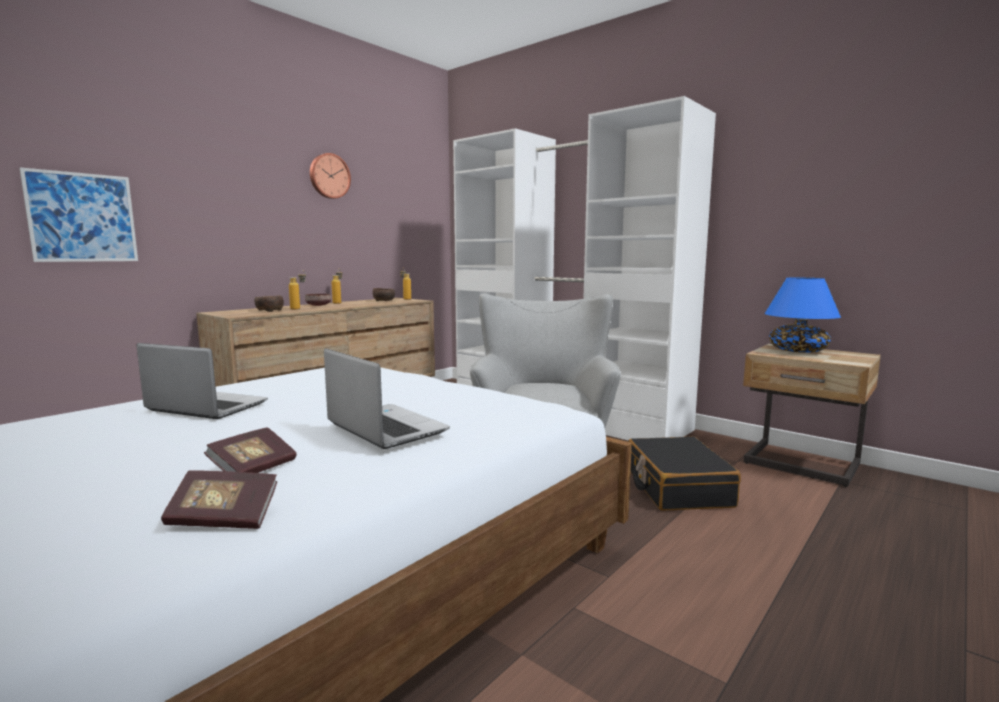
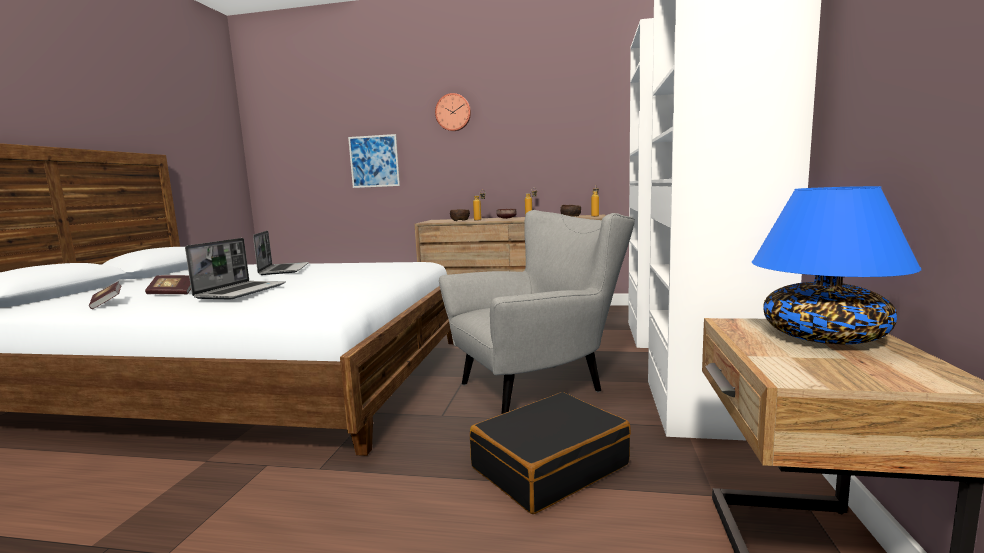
camera: 60 degrees right, 0 degrees up
wall clock [310,153,351,199] -> wall clock moved to [435,93,471,131]

